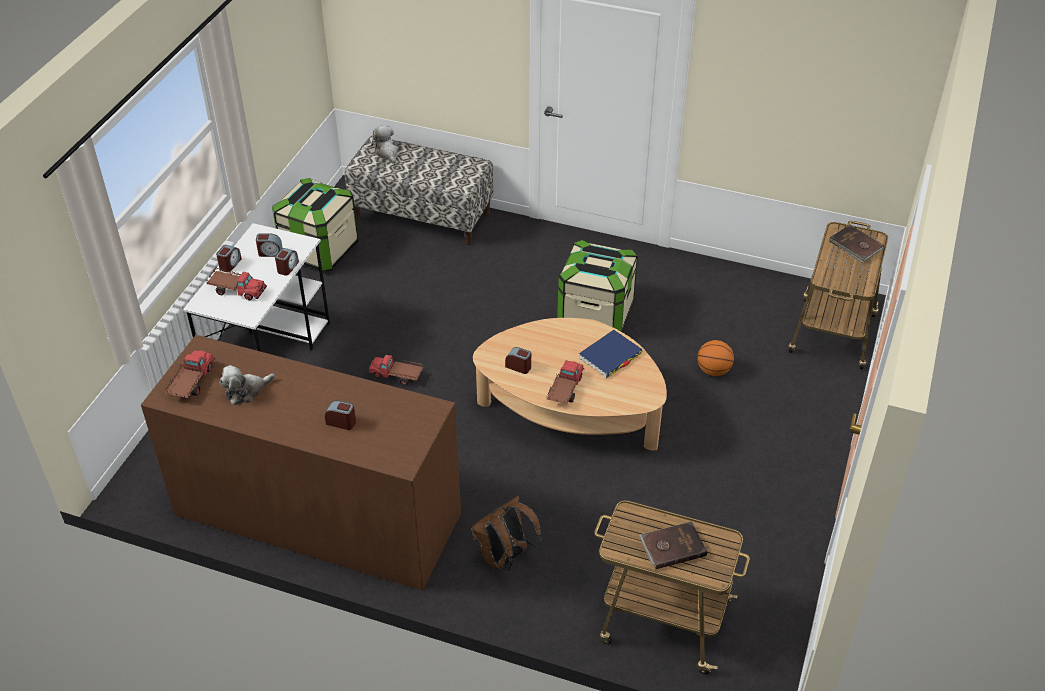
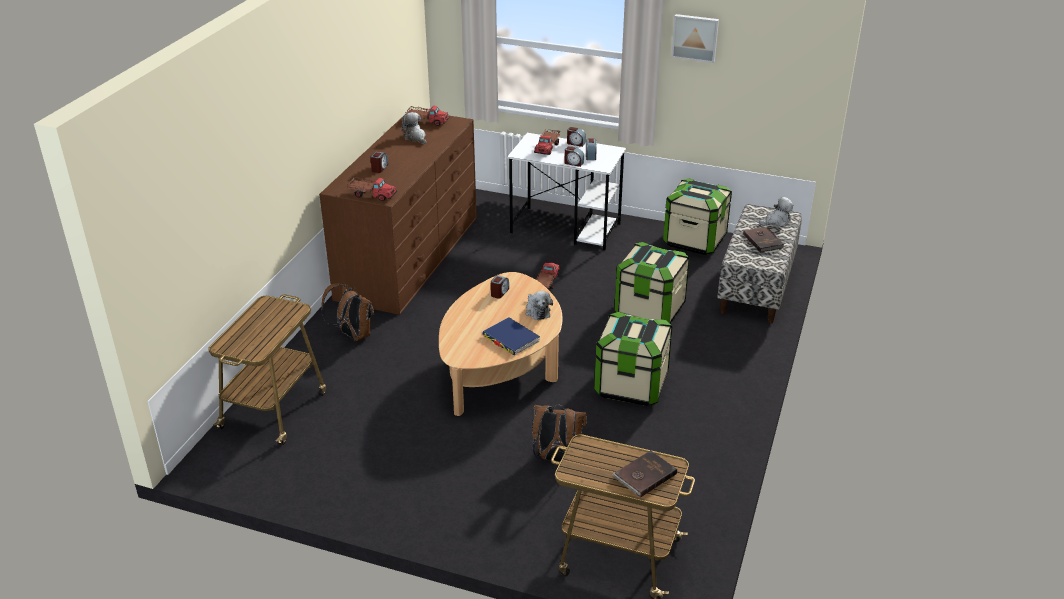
camera: 90 degrees right, 10 degrees down
toy truck [547,360,584,404] -> toy truck moved to [347,177,397,201]
brown book [639,522,707,569] -> brown book moved to [743,227,784,252]
basketball [697,340,734,376] -> brown backpack [532,404,587,461]
none -> plush toy [526,291,553,320]
none -> storage box [614,242,690,323]
none -> picture [671,14,719,63]

